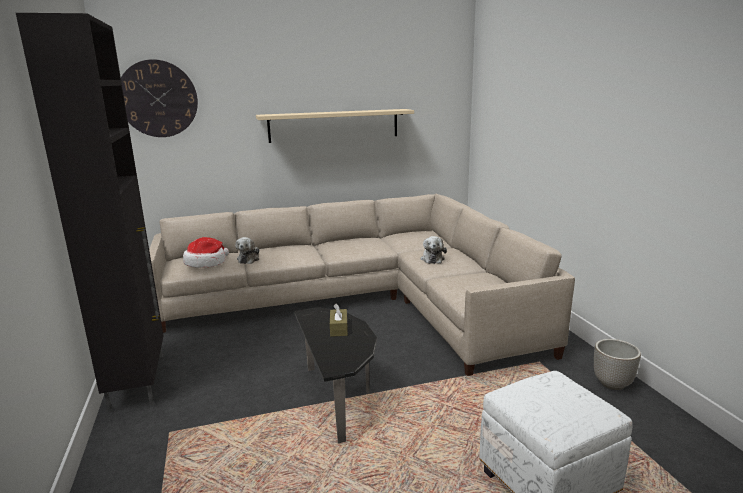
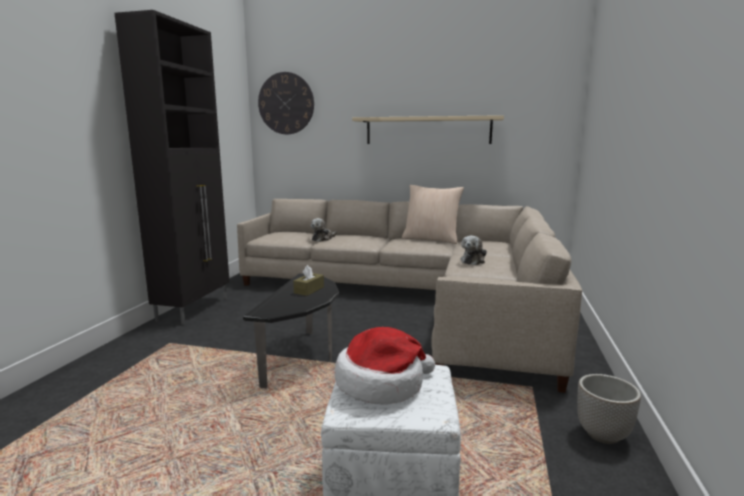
camera: 30 degrees right, 5 degrees down
hat [183,237,229,268] -> hat moved to [334,327,435,405]
none -> beige pillow [402,185,464,244]

